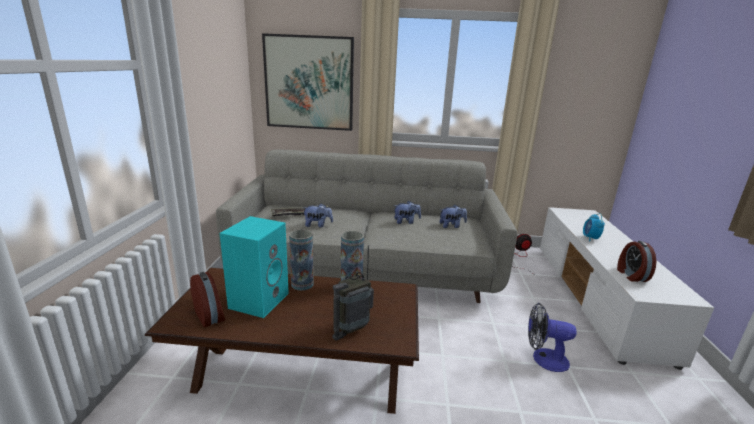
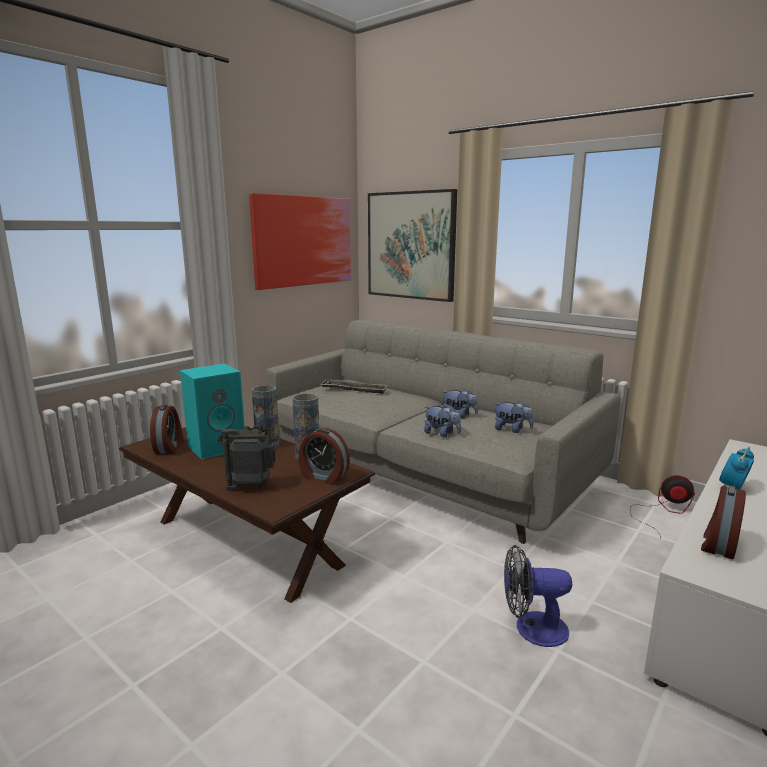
camera: 35 degrees right, 5 degrees down
plush toy [303,203,333,228] -> plush toy moved to [424,405,461,437]
fan [528,303,577,372] -> fan turned 45 degrees counterclockwise [504,545,572,647]
none -> picture [249,193,351,290]
none -> alarm clock [299,428,350,485]

